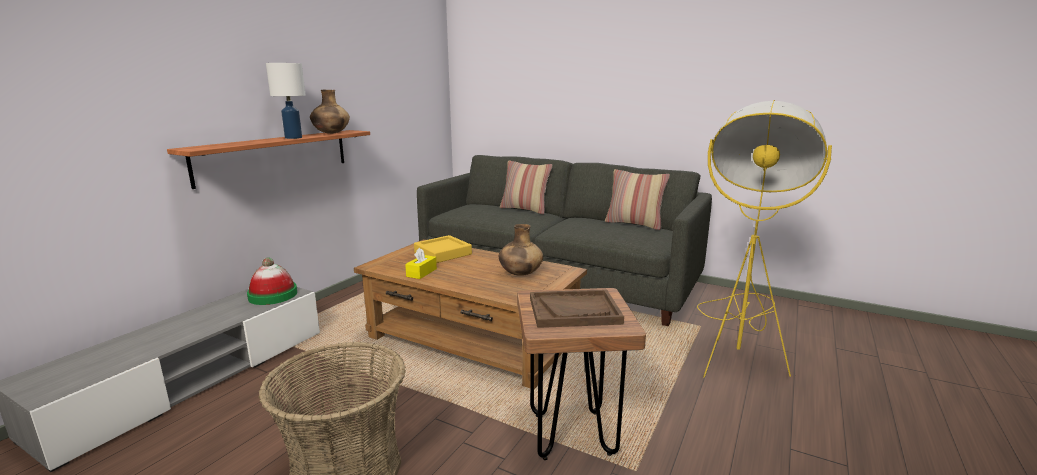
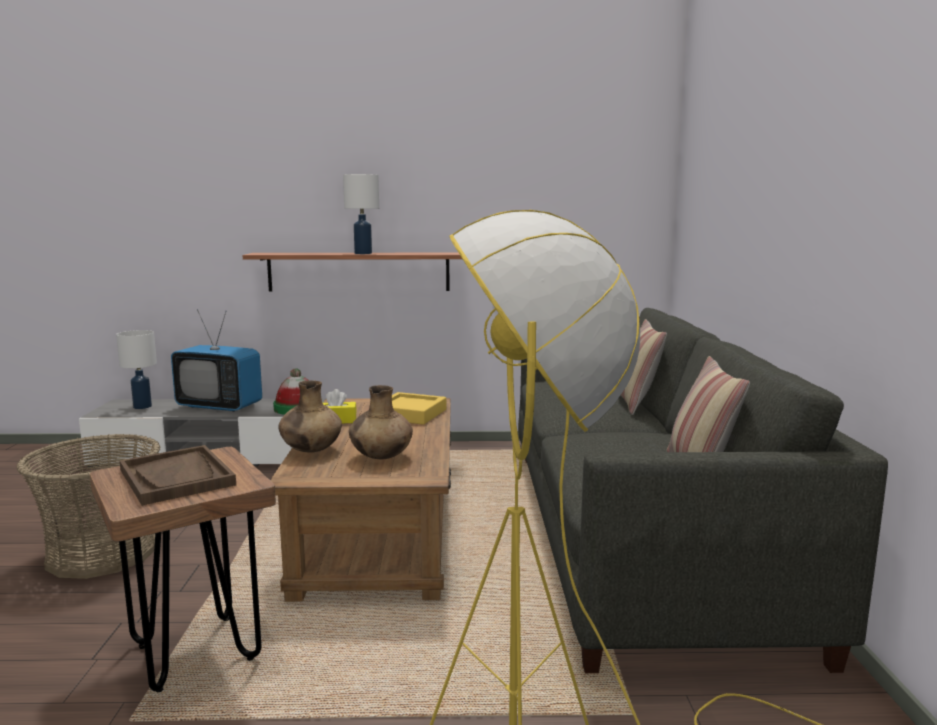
camera: 60 degrees right, 5 degrees down
brown vase [310,90,350,134] -> brown vase moved to [278,381,342,452]
none -> white table lamp [116,330,157,409]
none -> television [171,309,262,412]

